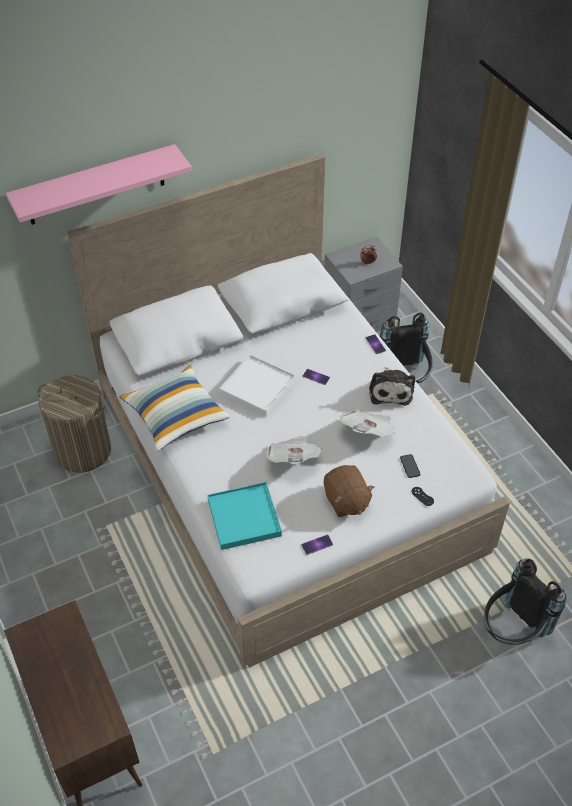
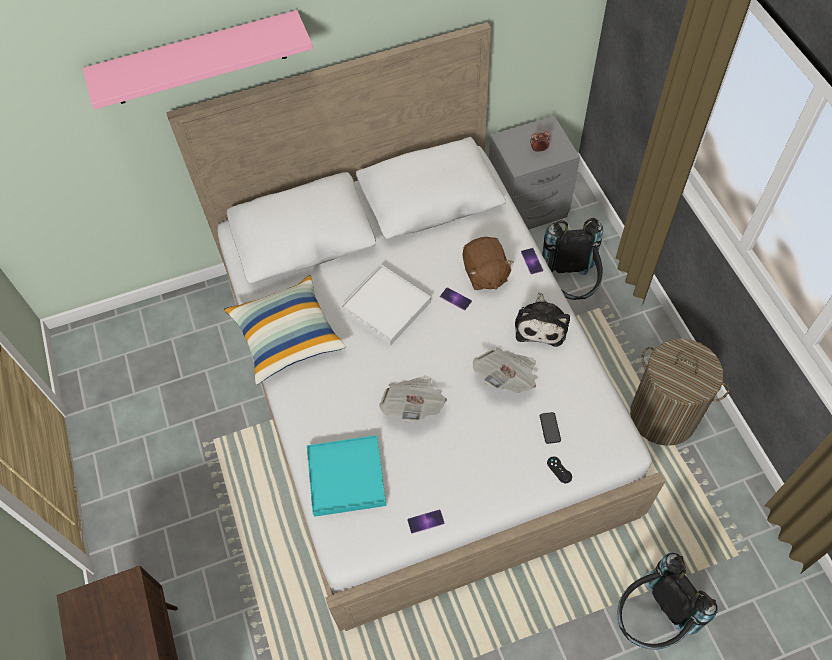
camera: 10 degrees right, 10 degrees up
laundry basket [38,375,111,473] -> laundry basket moved to [630,339,729,446]
brown plush toy [324,465,374,517] -> brown plush toy moved to [462,237,514,290]

